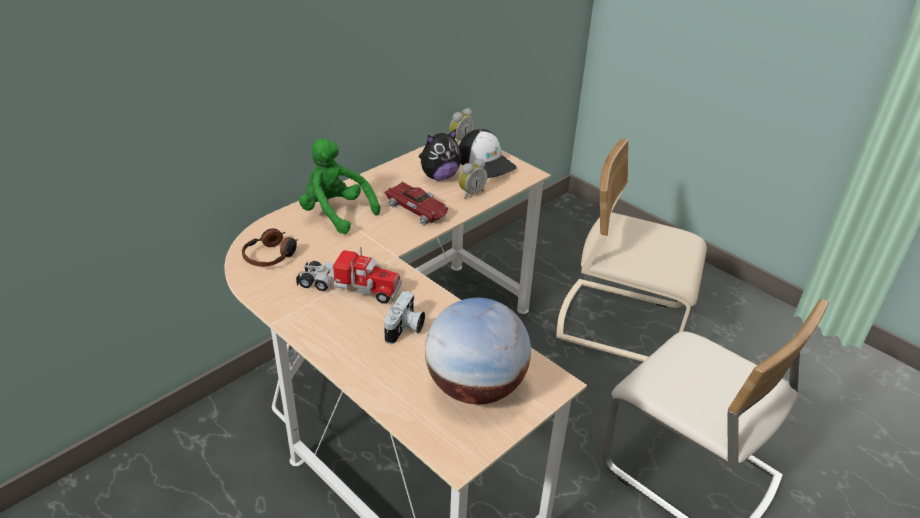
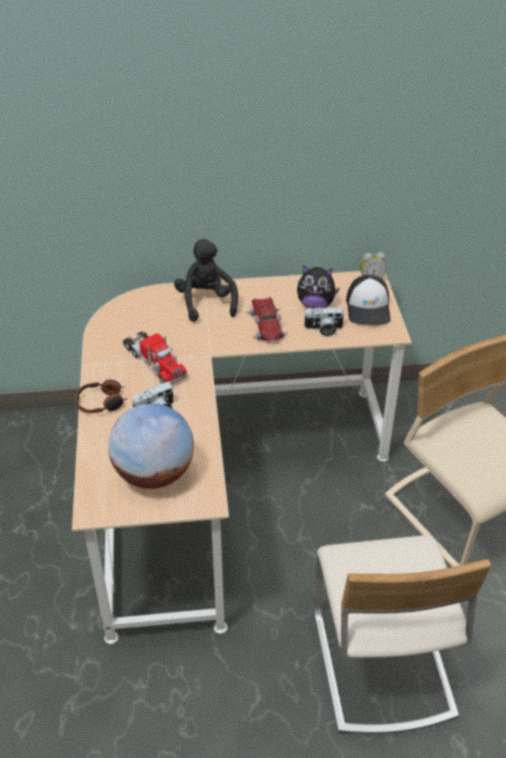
camera: 40 degrees right, 5 degrees up
headphones [242,228,298,267] -> headphones moved to [75,380,127,413]
green plush toy [299,139,380,234] -> black plush toy [174,239,238,322]
alarm clock [459,159,488,199] -> camera [303,307,345,337]

